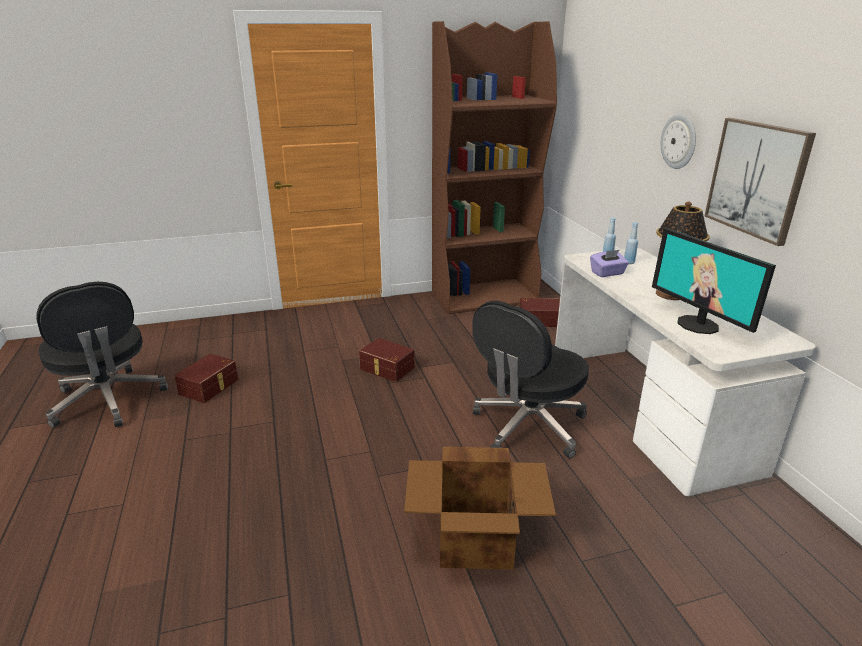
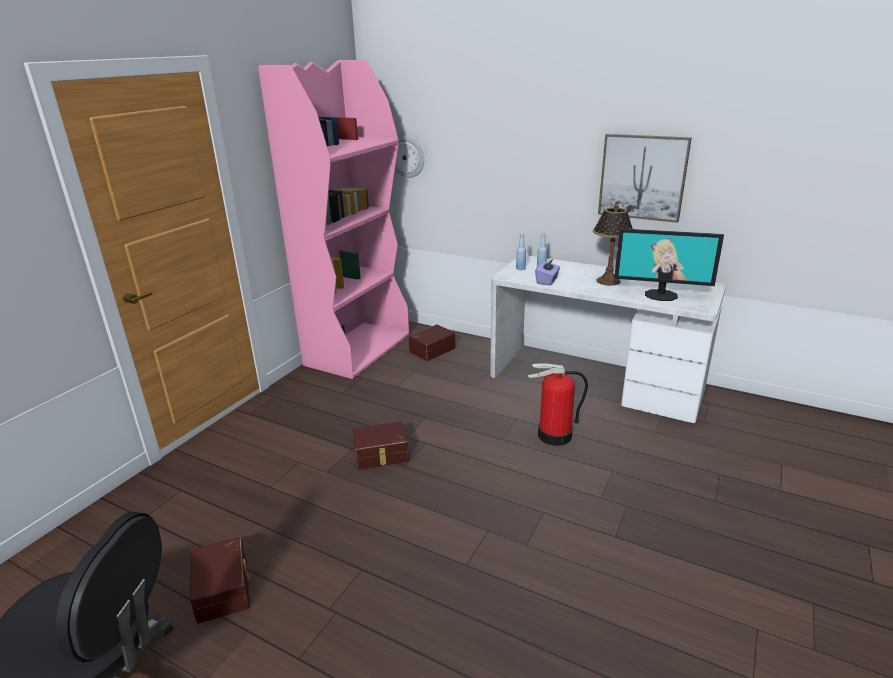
camera: 45 degrees left, 0 degrees up
cardboard box [404,447,556,570] -> none
brown bookcase [432,21,557,314] -> pink bookcase [258,60,409,379]
black office chair [472,301,589,459] -> fire extinguisher [528,363,588,446]
wall clock [661,114,696,169] -> wall clock moved to [395,137,424,178]

